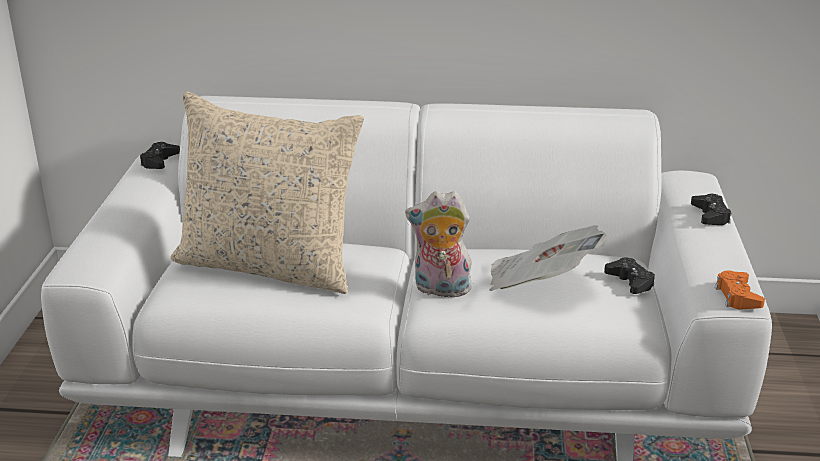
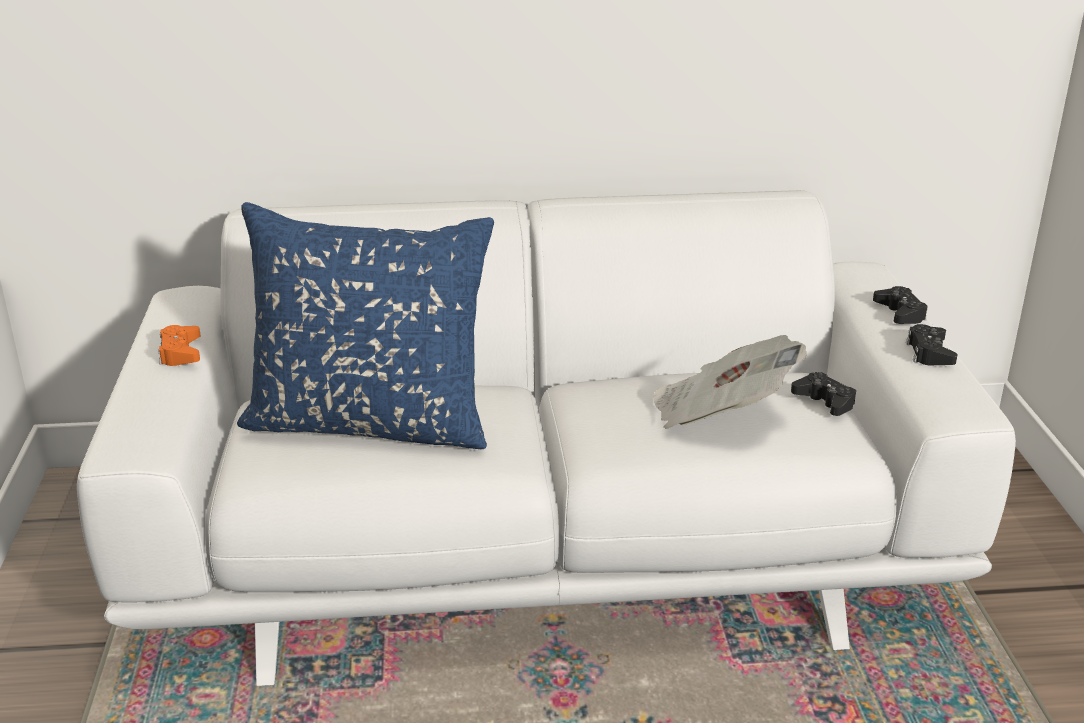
camera: 10 degrees left, 0 degrees up
black game controller [140,142,180,169] -> black game controller moved to [906,324,958,365]
beige pillow [170,92,364,294] -> blue pillow [237,202,494,450]
plush toy [405,191,471,298] -> none
orange game controller [715,270,765,309] -> orange game controller moved to [158,325,201,366]

